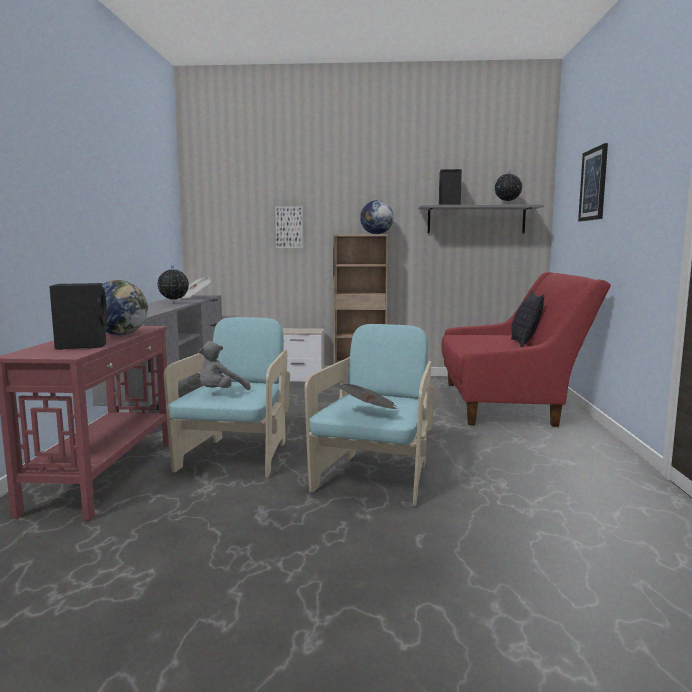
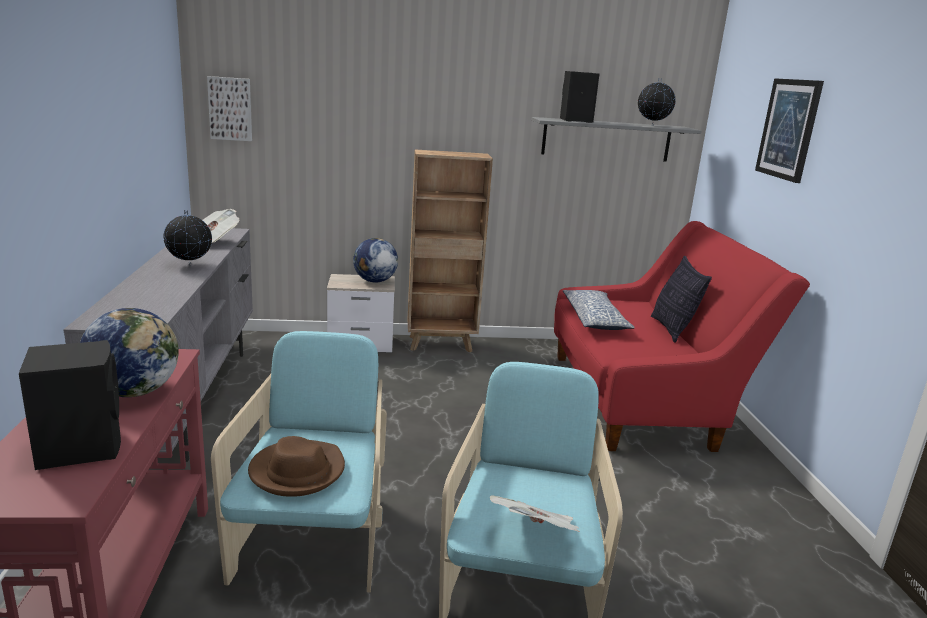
camera: 10 degrees left, 10 degrees up
grey plush toy [199,341,251,390] -> brown hat [248,436,345,497]
picture [275,206,303,248] -> picture moved to [207,76,252,141]
globe [360,200,394,234] -> globe moved to [353,238,398,283]
none -> pillow [563,290,635,330]

